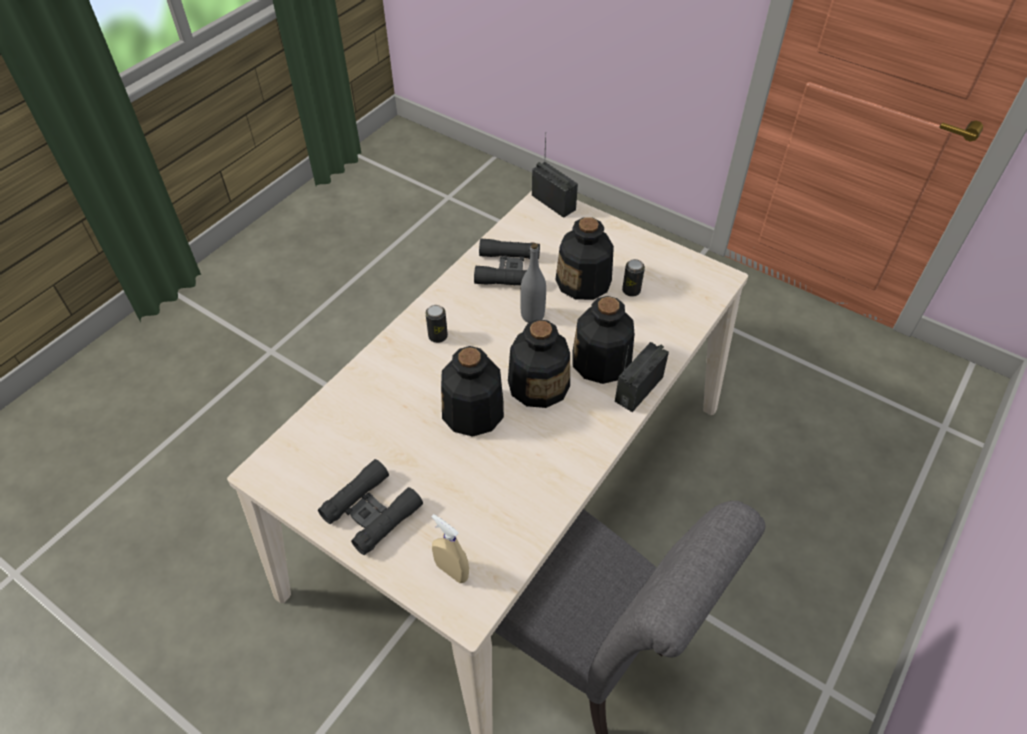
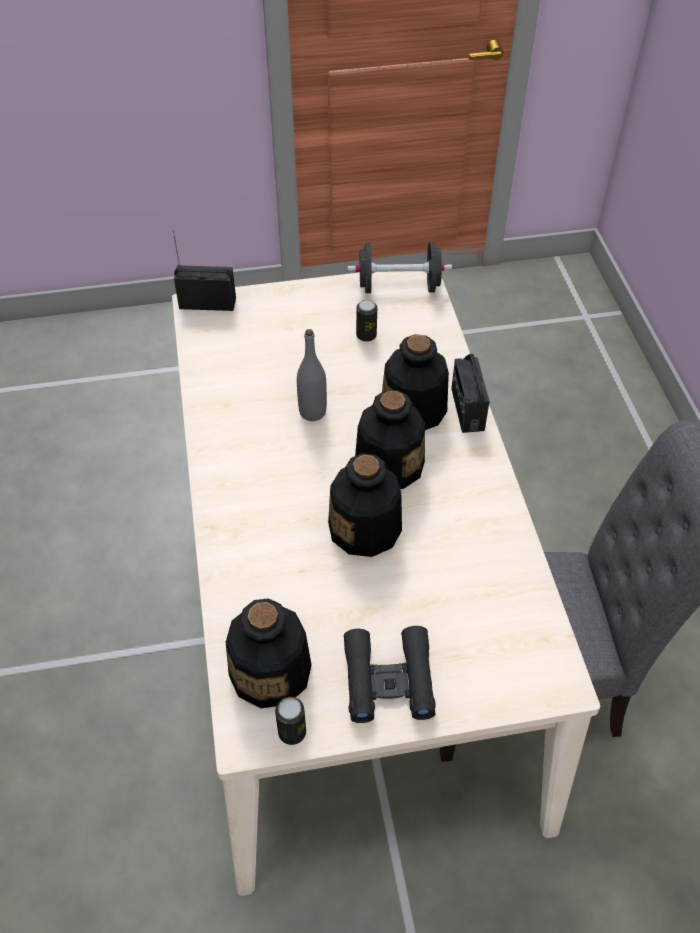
camera: 45 degrees left, 0 degrees up
can [426,305,448,343] -> can moved to [275,697,306,745]
beige spray bottle [431,514,469,583] -> none
black binoculars [474,239,540,285] -> none
bottle [555,217,614,300] -> bottle moved to [226,598,312,708]
none -> black dumbbell [348,242,452,293]

